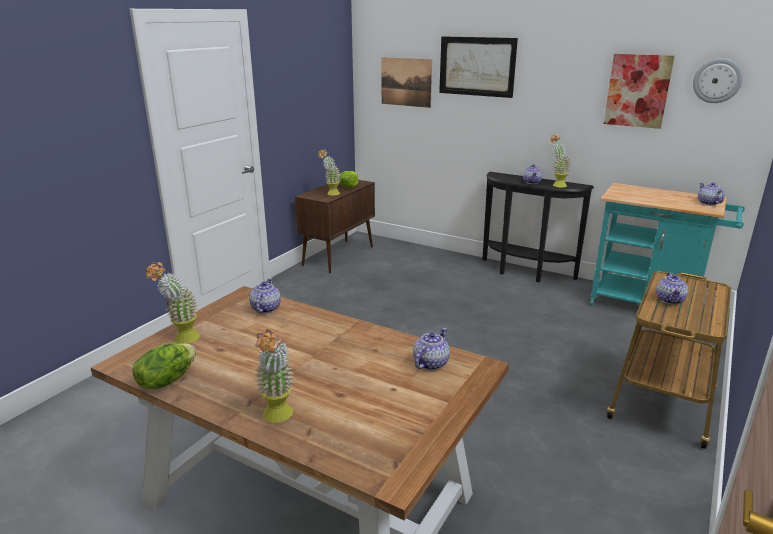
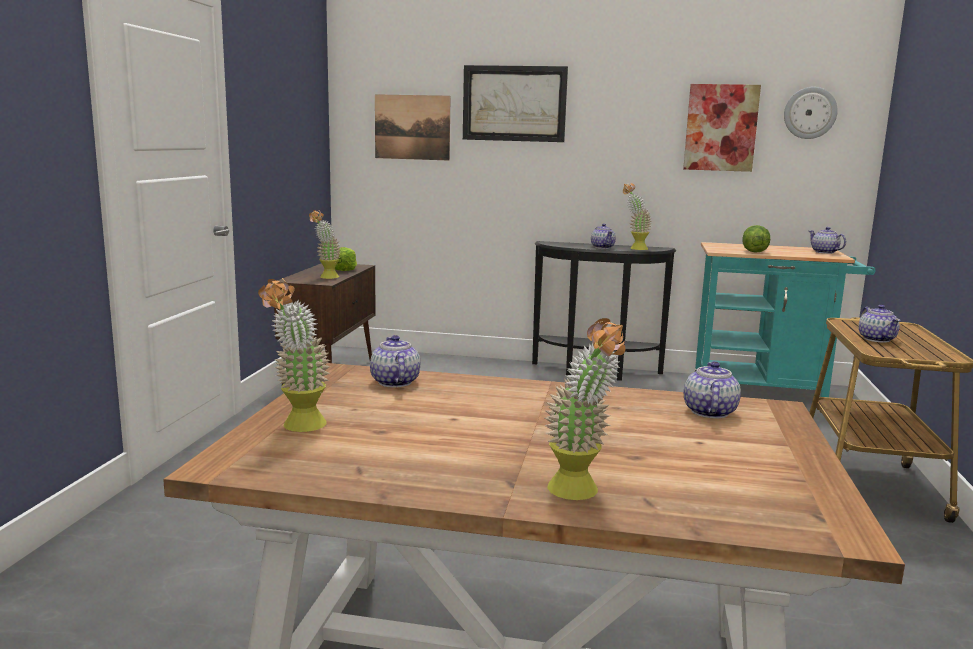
camera: 20 degrees left, 10 degrees down
lettuce [132,343,196,389] -> lettuce moved to [743,225,770,253]

